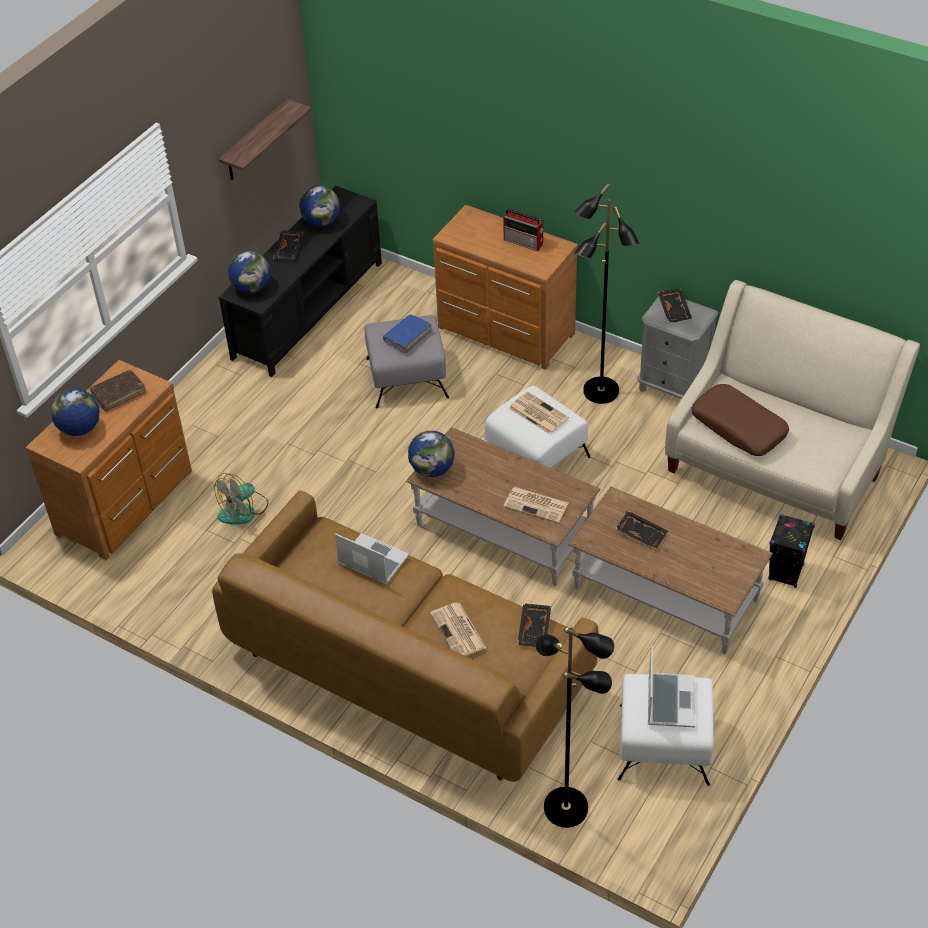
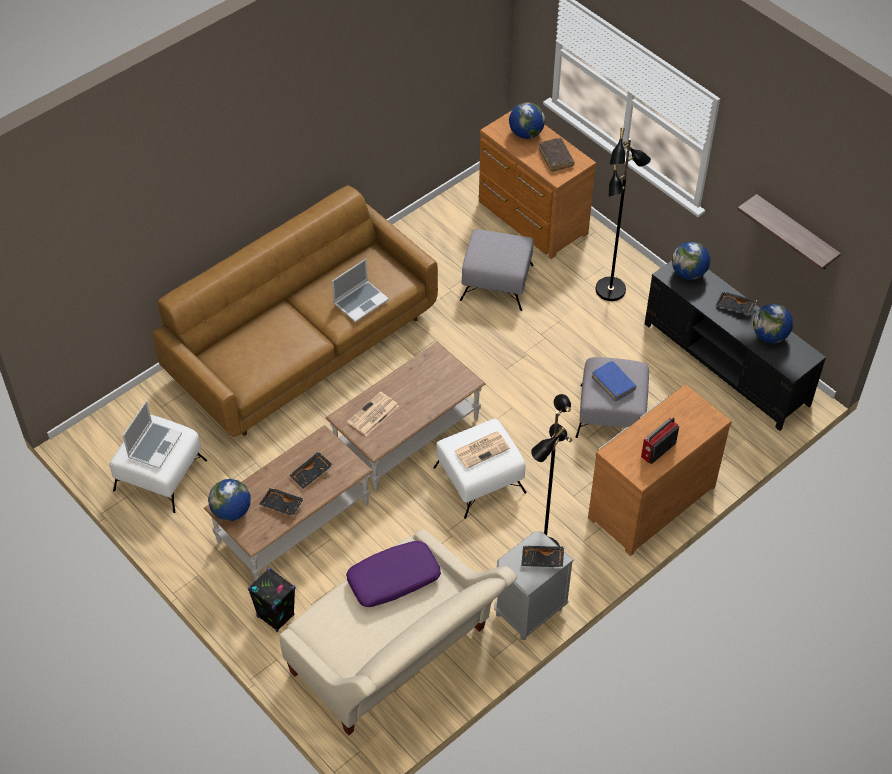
camera: 105 degrees right, 5 degrees up
fan [214,473,269,525] -> grey ottoman [460,229,534,311]
globe [408,431,455,477] -> globe moved to [208,479,250,521]
newspaper [430,603,486,656] -> none
black tray [517,603,551,647] -> black tray moved to [259,488,304,516]
black floor lamp [536,625,614,828] -> black floor lamp moved to [596,128,651,301]
laptop [648,646,695,728] -> laptop turned 90 degrees counterclockwise [123,401,182,469]
brown pillow [691,384,789,456] -> purple pillow [346,541,441,607]

